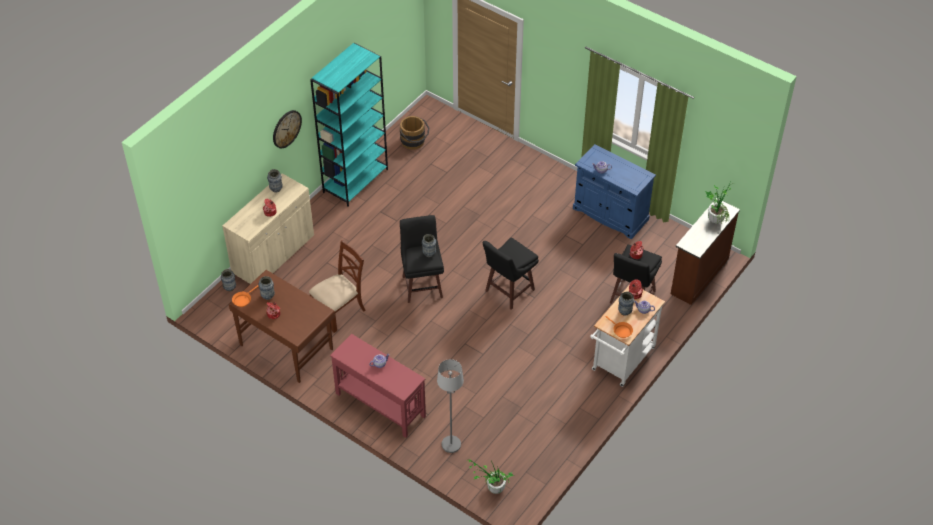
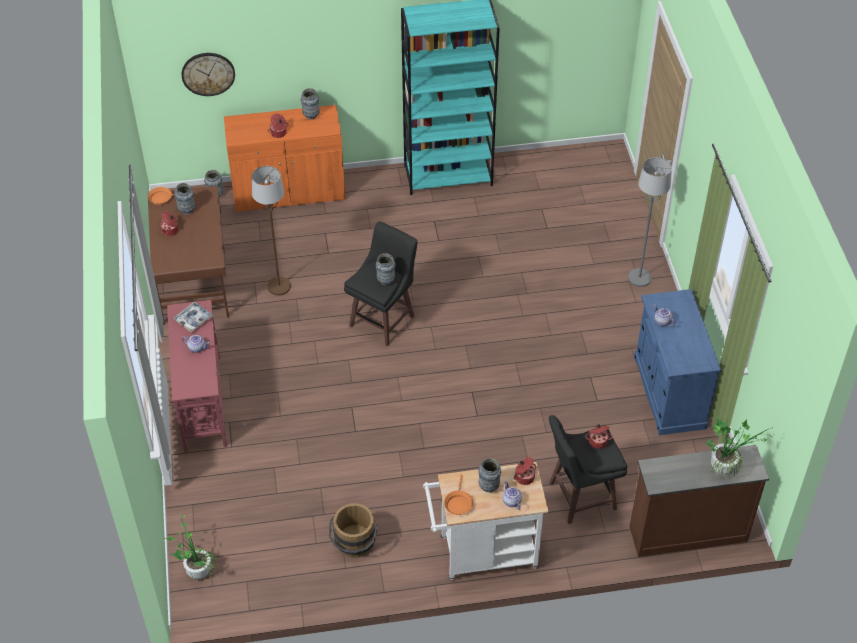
camera: 45 degrees right, 0 degrees up
beige cabinet [222,173,314,284] -> orange cabinet [224,105,345,212]
wall clock [273,110,302,148] -> wall clock moved to [182,53,235,96]
brown chair [309,240,366,333] -> brown floor lamp [252,166,291,295]
brown bucket [400,116,429,150] -> brown bucket moved to [329,503,378,558]
grey floor lamp [437,359,464,453] -> grey floor lamp moved to [628,157,672,287]
black stool [482,237,539,310] -> none
none -> tray [173,302,214,332]

